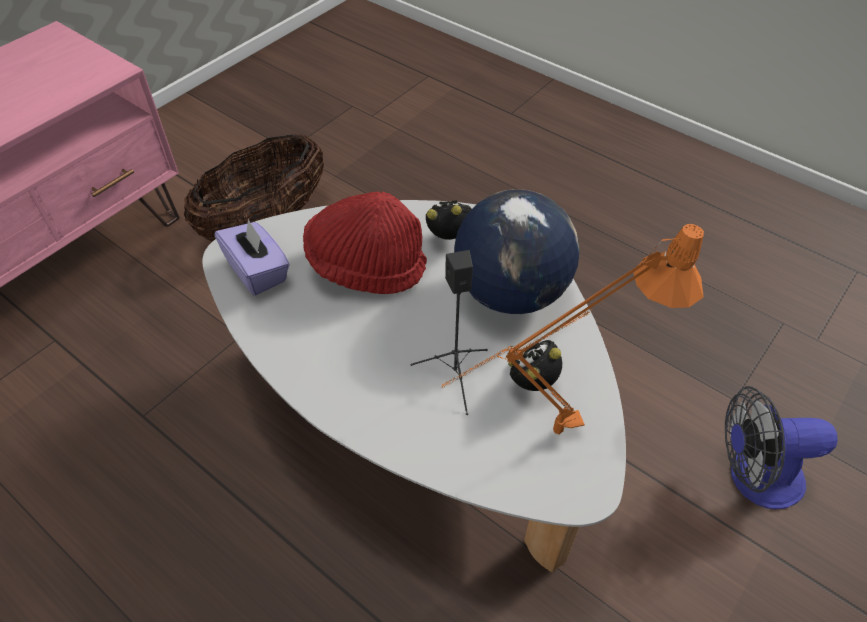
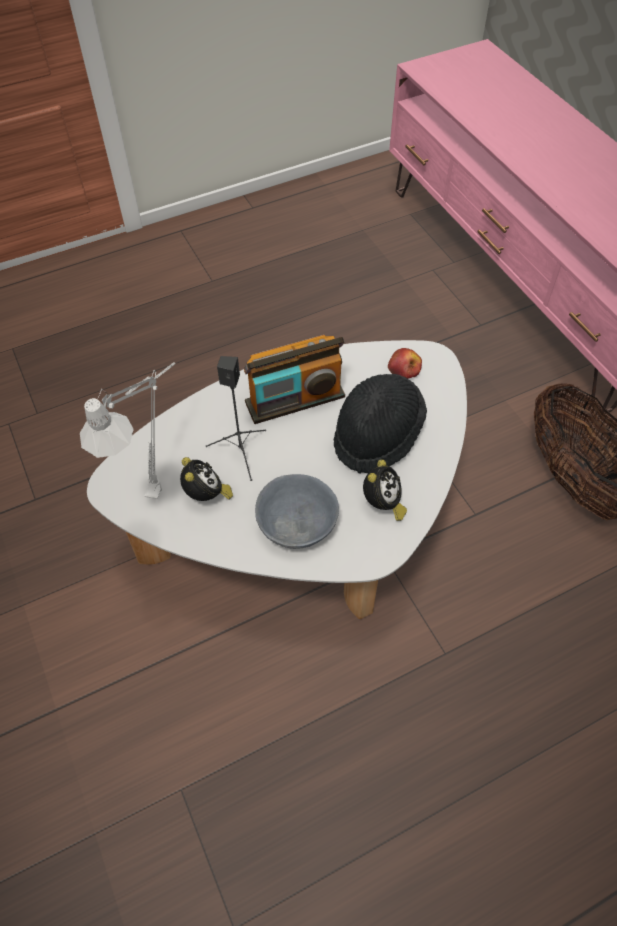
camera: 115 degrees right, 5 degrees up
purple tissue box [214,218,290,296] -> apple [388,348,422,379]
red hat [303,191,427,294] -> black hat [333,374,427,474]
orange table lamp [442,224,704,435] -> grey table lamp [80,362,175,499]
globe [454,189,580,314] -> grey bowl [255,474,339,549]
fan [725,386,838,509] -> none
none -> radio [244,335,345,424]

